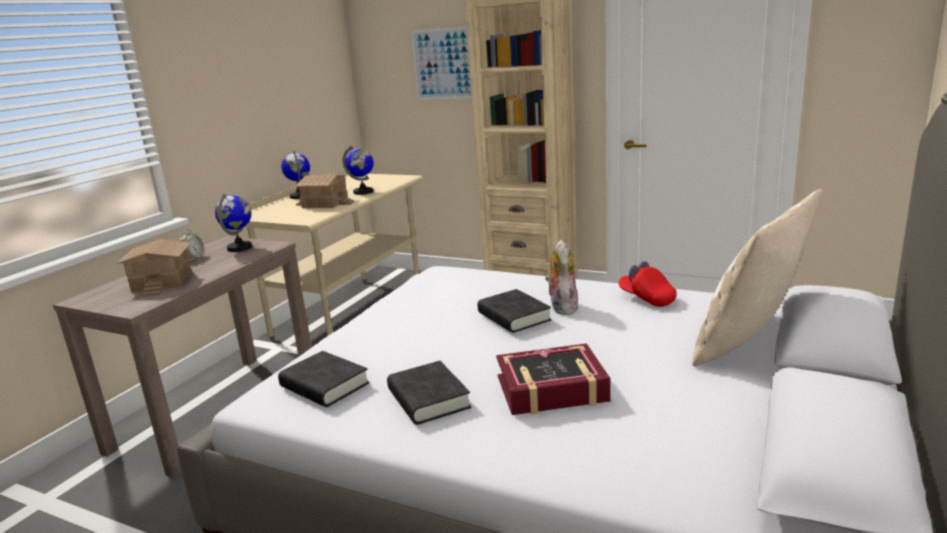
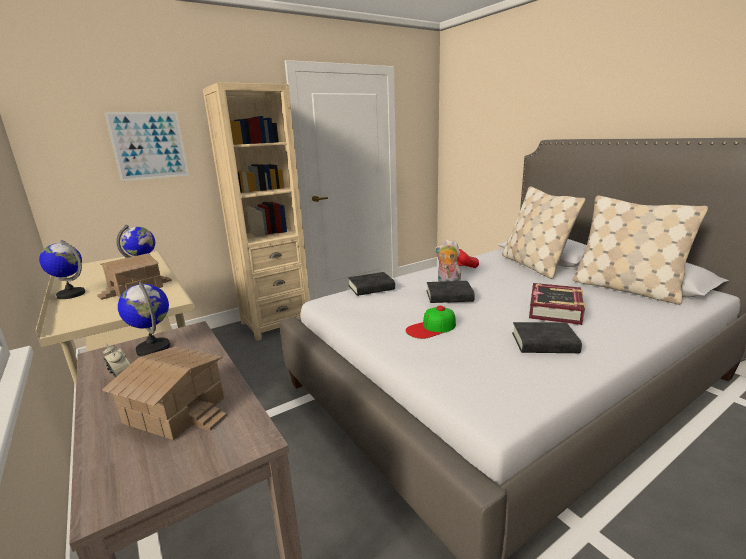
camera: 60 degrees left, 0 degrees up
black book [278,351,369,407] -> black book moved to [348,272,395,296]
none -> cap [406,306,456,339]
none -> beige pillow [572,196,708,305]

